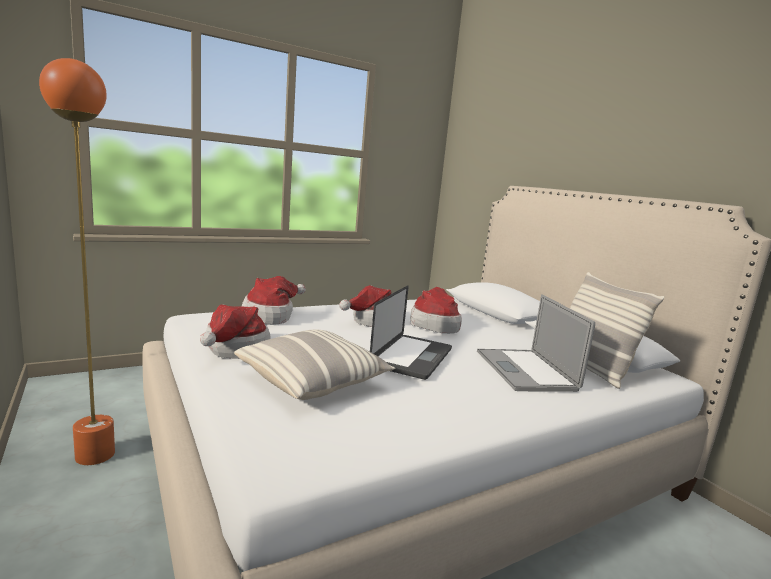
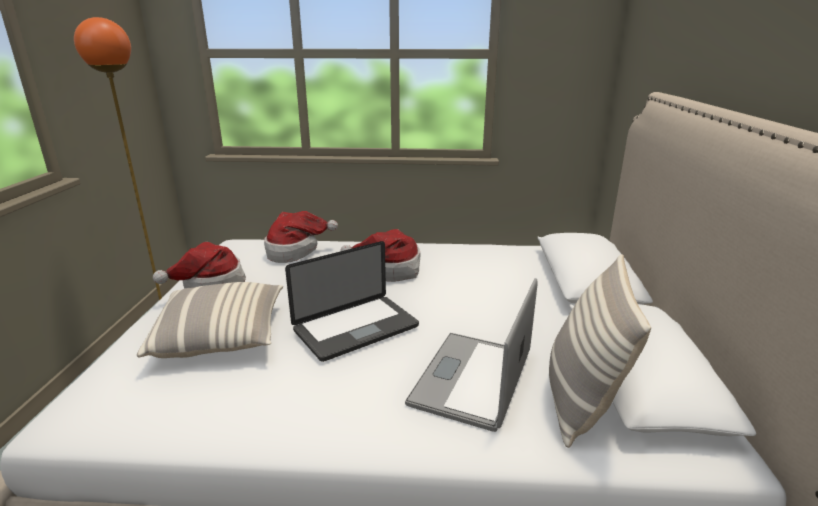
camera: 35 degrees right, 10 degrees up
hat [410,287,462,334] -> none

